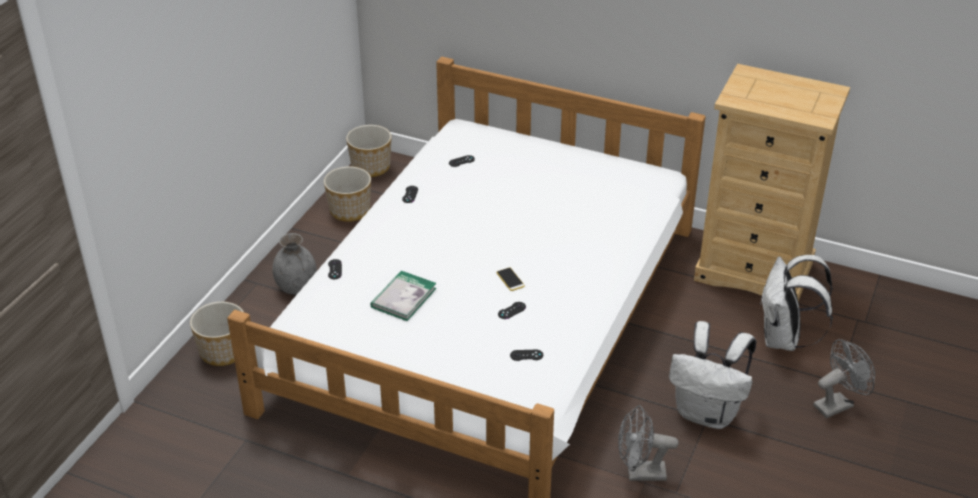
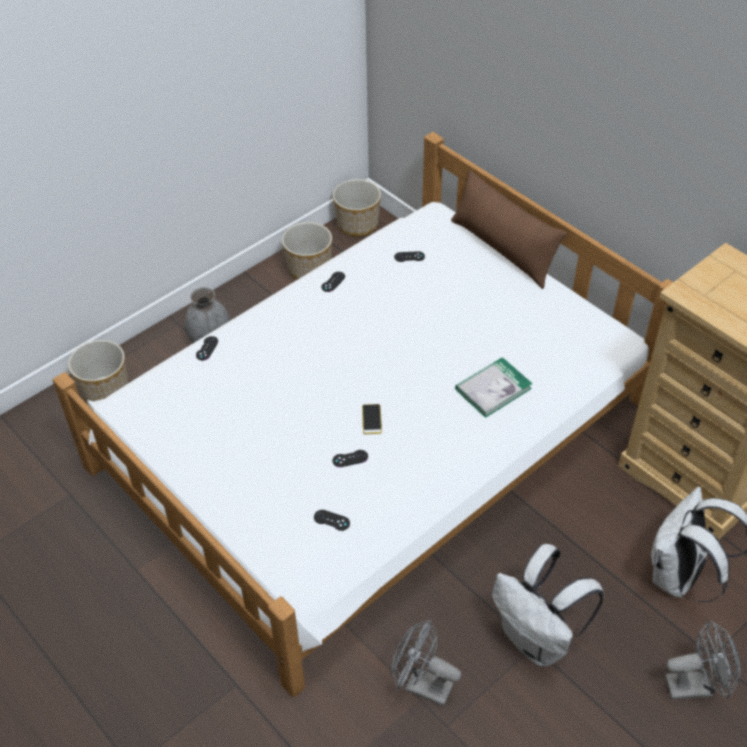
camera: 25 degrees right, 10 degrees up
book [370,270,436,321] -> book moved to [455,357,533,418]
none -> brown pillow [451,170,567,289]

